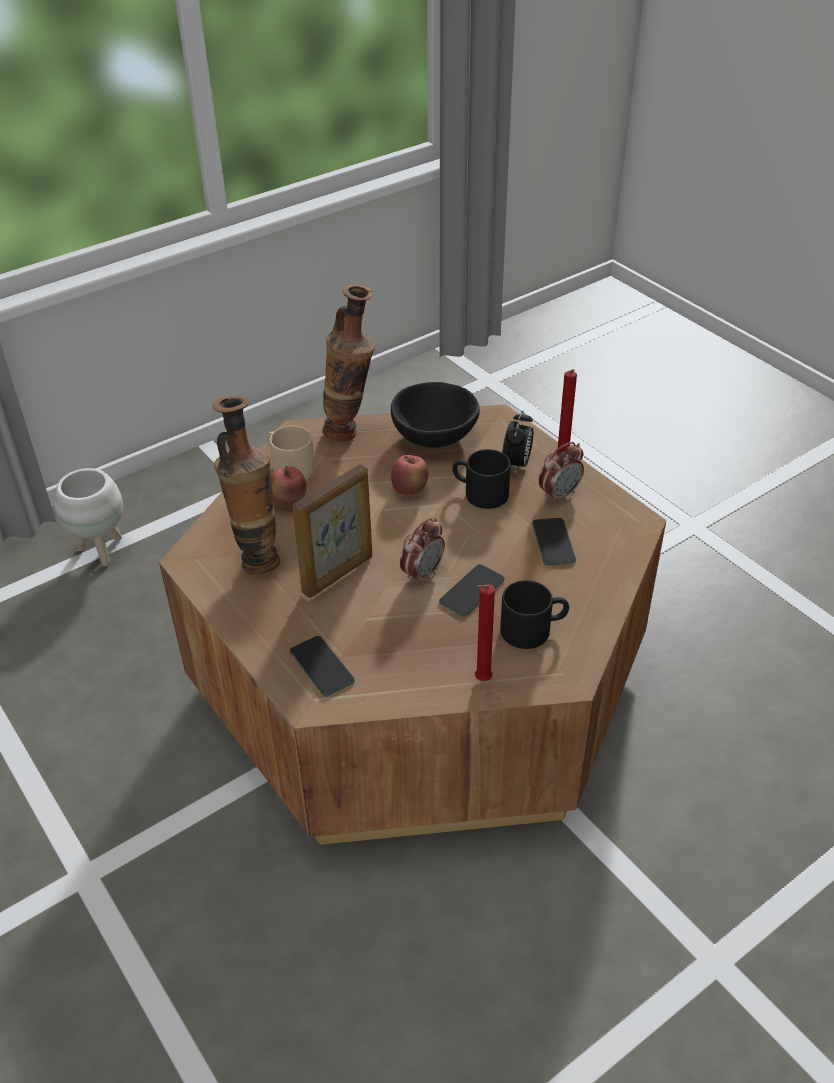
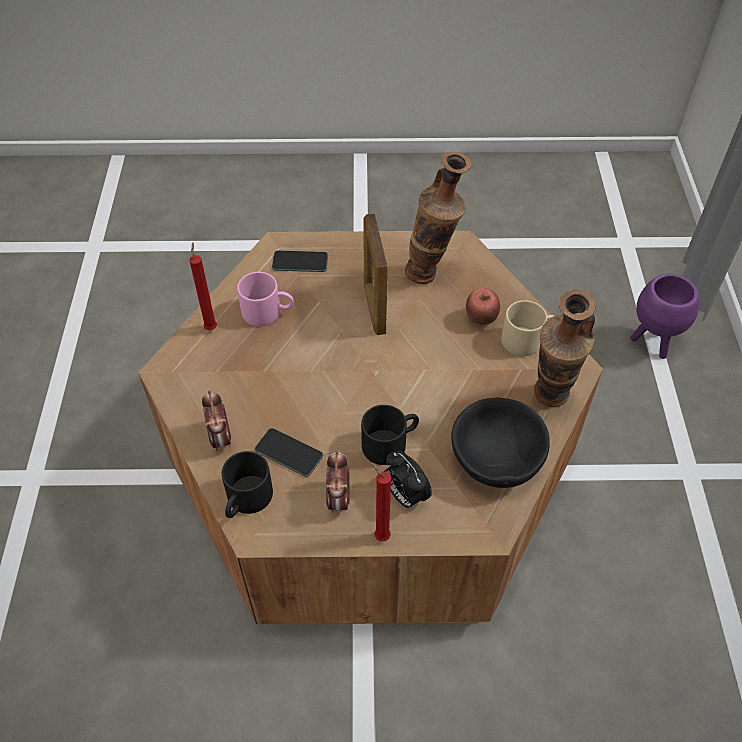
camera: 125 degrees right, 10 degrees up
white planter [54,468,123,566] -> purple planter [630,274,699,359]
apple [391,455,428,496] -> none
alarm clock [400,518,445,586] -> alarm clock moved to [202,390,231,451]
phone [439,564,505,617] -> none
black mug [500,580,569,649] -> black mug moved to [222,451,273,518]
none -> pink mug [237,272,294,326]

